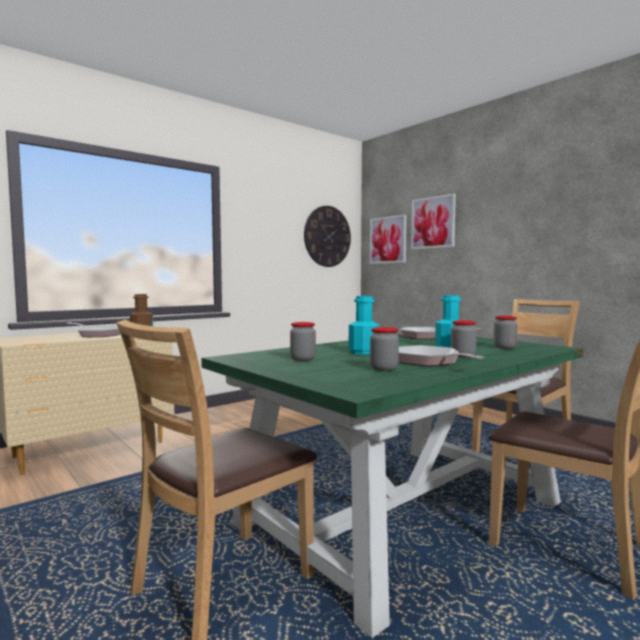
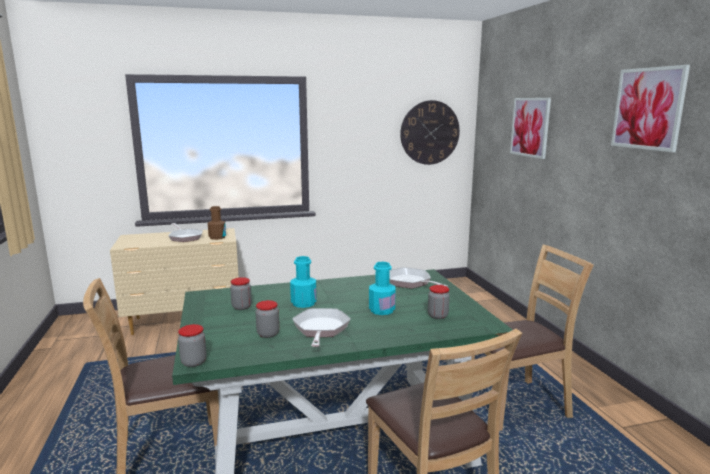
camera: 25 degrees right, 10 degrees up
picture [370,214,406,264] -> picture moved to [611,65,690,152]
jar [451,320,477,358] -> jar moved to [178,324,207,367]

